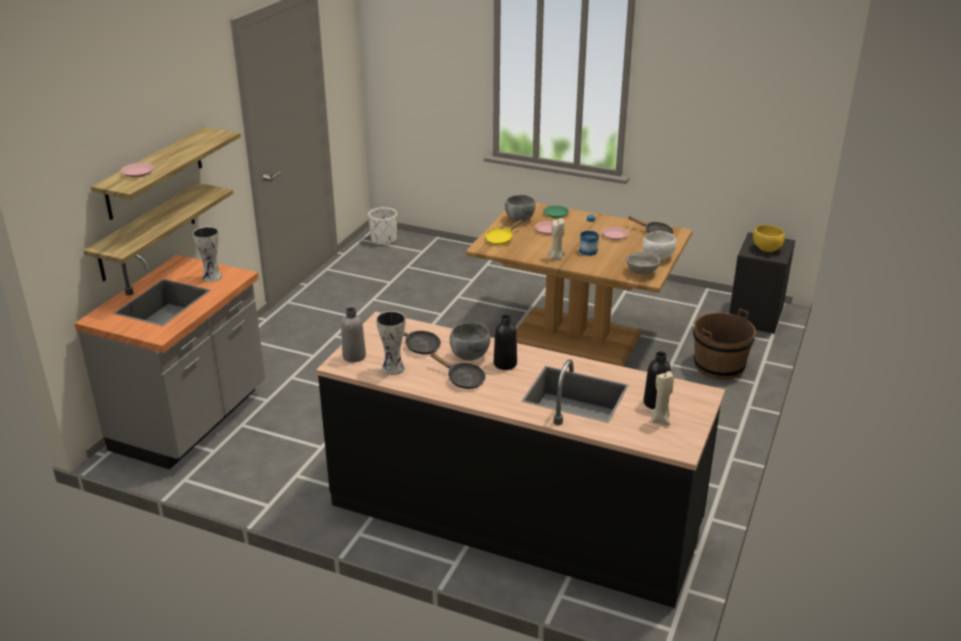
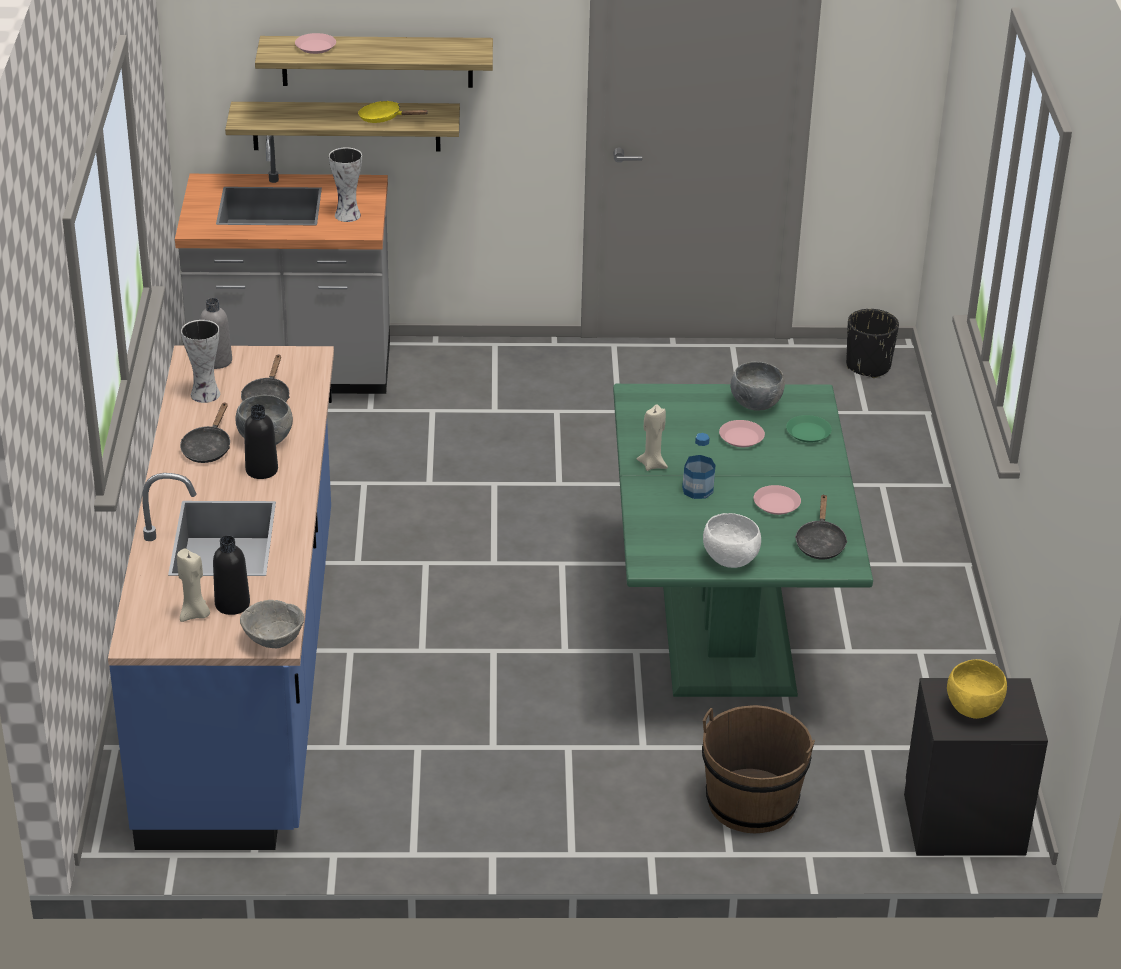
camera: 65 degrees right, 5 degrees up
black counter [316,312,725,608] -> blue counter [108,345,334,850]
white planter [368,207,397,246] -> black planter [846,309,899,378]
brown dining table [466,203,693,366] -> green dining table [613,384,873,697]
yellow frying pan [485,219,523,245] -> yellow frying pan moved to [358,101,429,123]
grey bowl [626,252,660,275] -> grey bowl moved to [240,600,304,648]

